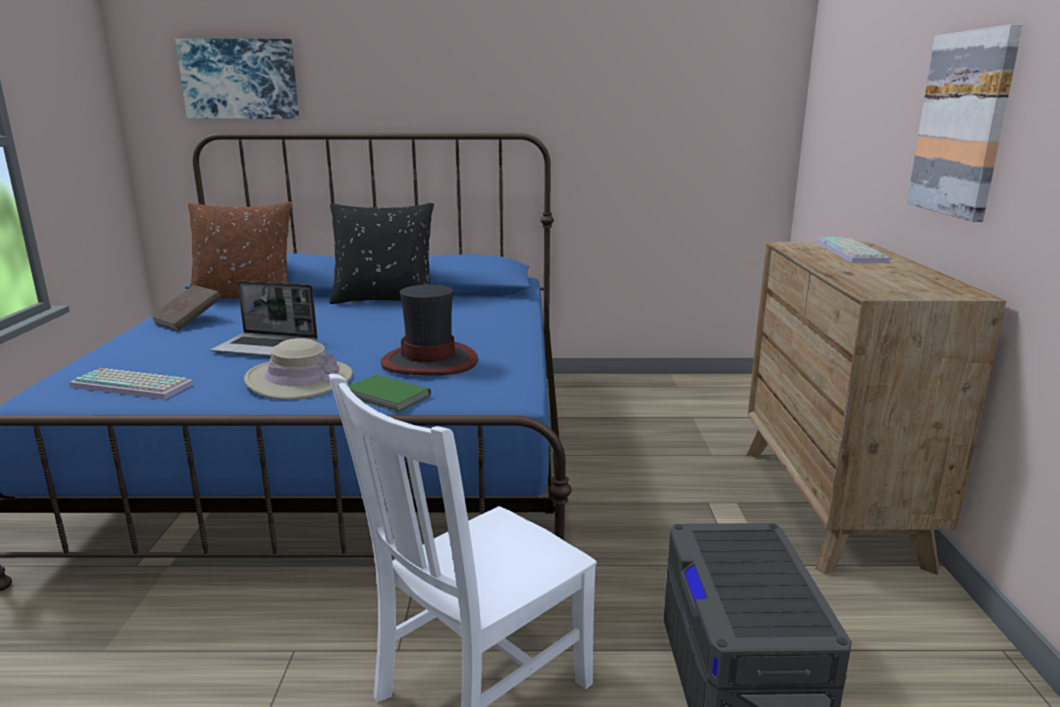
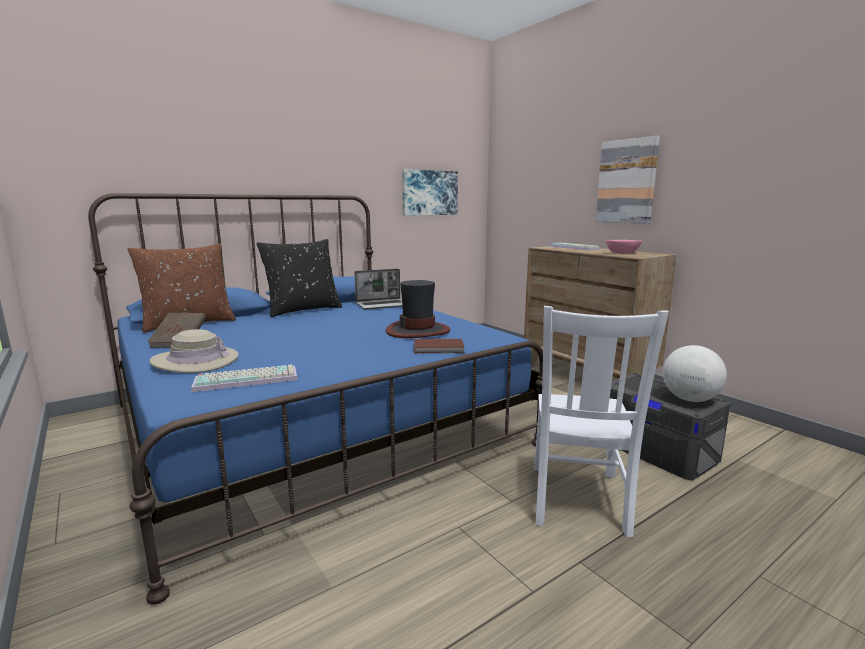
camera: 35 degrees left, 5 degrees down
picture [175,39,299,119] -> picture moved to [402,169,458,216]
laptop [211,280,318,357] -> laptop moved to [355,269,402,310]
beige hat [244,338,353,400] -> beige hat moved to [149,329,239,373]
green book [349,375,431,412] -> brown book [414,339,465,354]
none -> pink bowl [605,240,642,254]
none -> globe [663,345,727,402]

